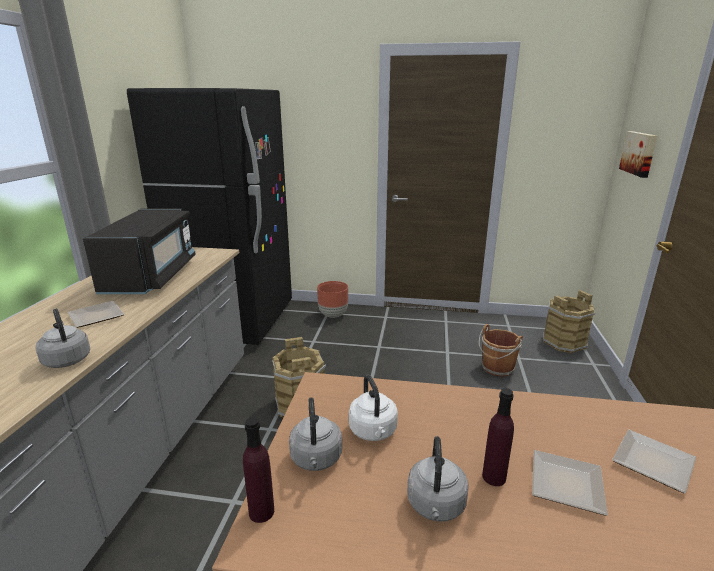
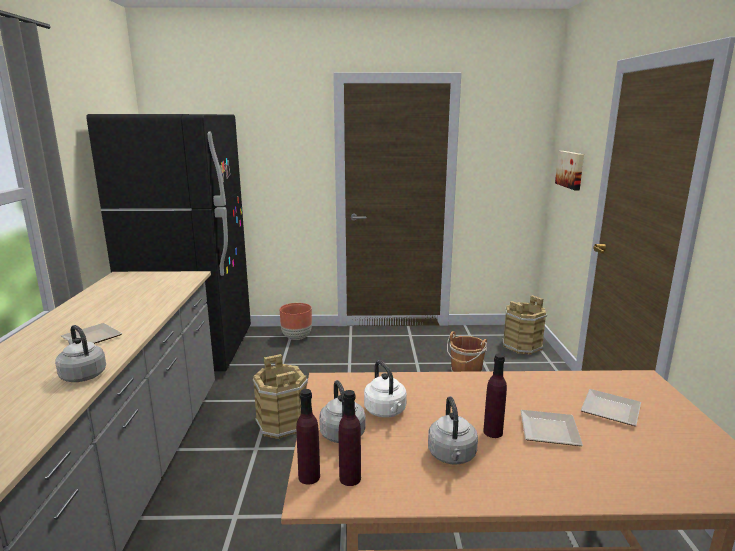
camera: 10 degrees left, 5 degrees down
black microwave [83,209,196,294] -> none
none -> purple bottle [339,390,361,486]

